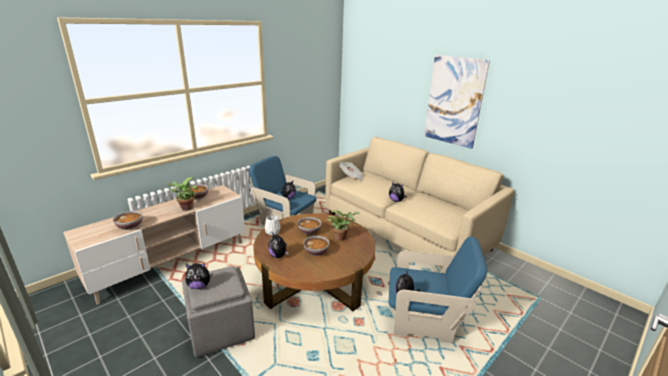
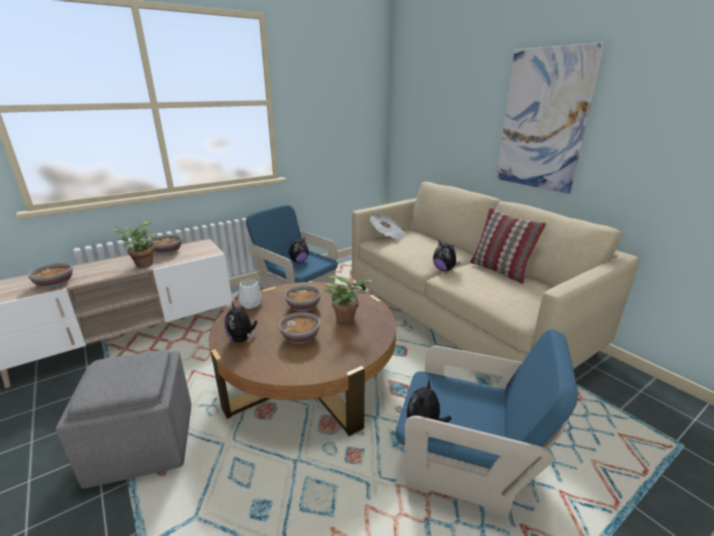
camera: 10 degrees right, 0 degrees up
plush toy [185,263,213,289] -> none
none -> pillow [470,208,546,284]

